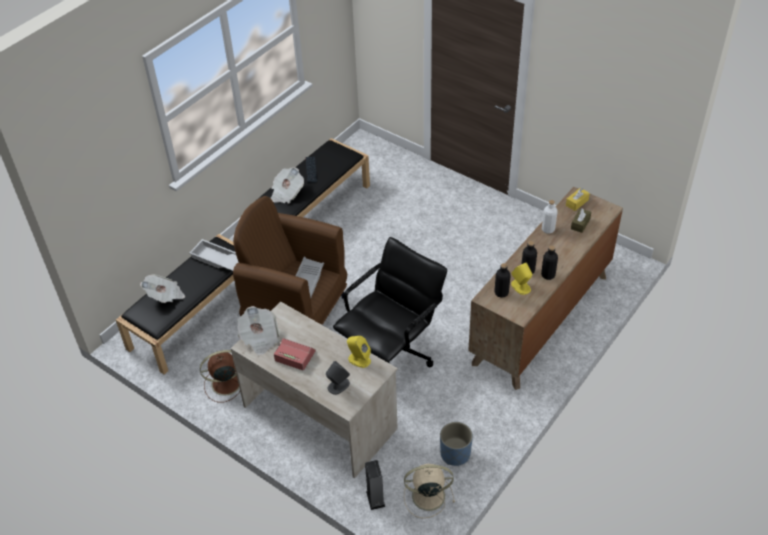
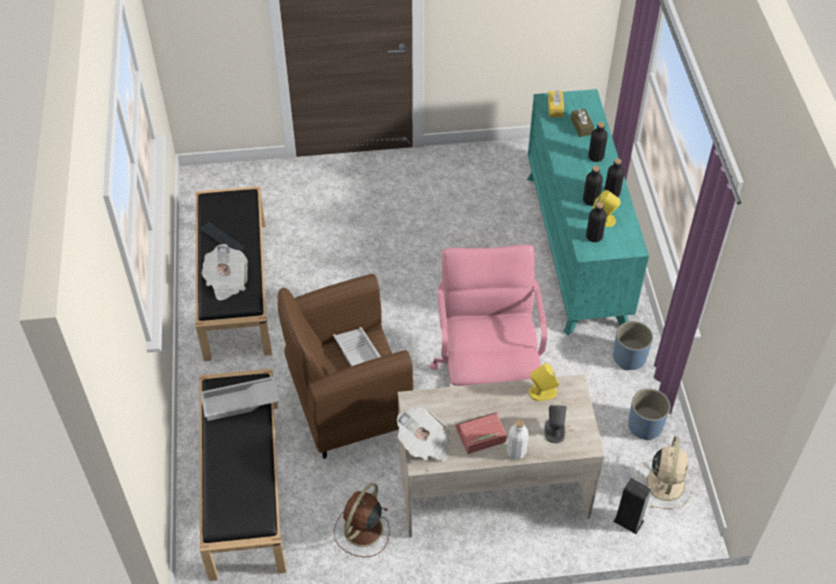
camera: 45 degrees left, 5 degrees up
newspaper [140,274,185,303] -> none
black office chair [333,237,447,367] -> pink office chair [429,245,547,386]
beige fan [404,464,455,518] -> beige fan turned 150 degrees clockwise [638,436,694,509]
brown dresser [468,187,623,390] -> turquoise dresser [527,89,649,335]
white bottle [542,200,558,234] -> white bottle moved to [507,420,529,460]
none -> black bottle [588,122,608,162]
none -> blue planter [613,321,653,370]

